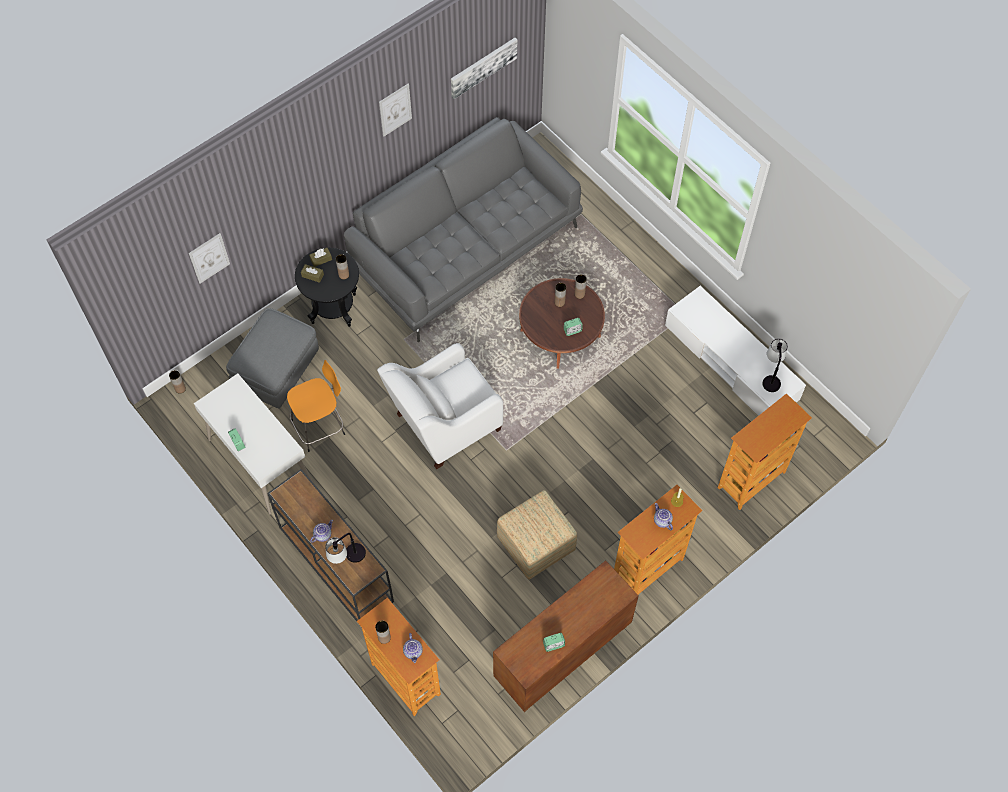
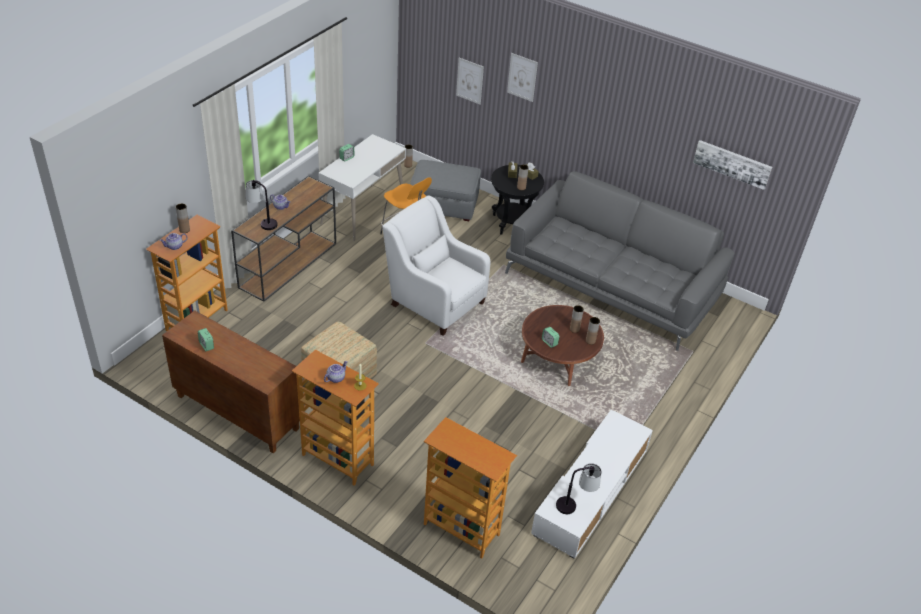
camera: 70 degrees right, 20 degrees down
picture [379,83,412,137] -> picture moved to [507,53,538,102]

